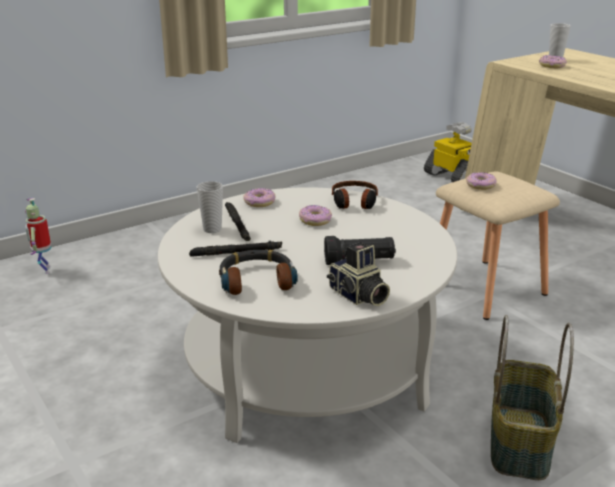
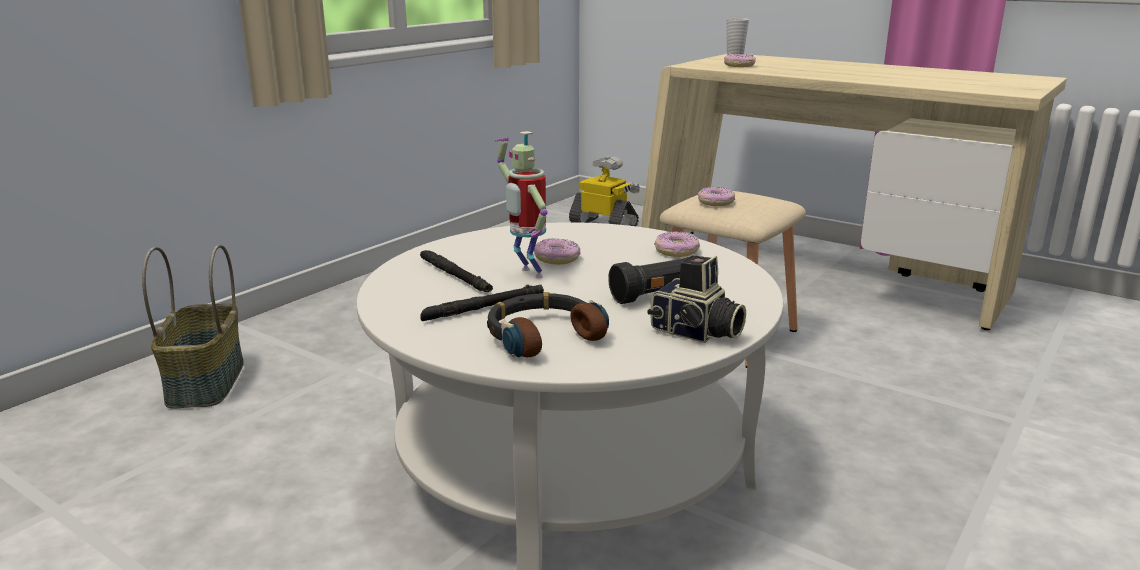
camera: 20 degrees left, 5 degrees down
toy robot [25,198,51,274] -> toy robot moved to [495,131,548,278]
cup [197,181,223,233] -> none
donut [243,188,276,207] -> donut moved to [654,231,700,257]
headphones [332,181,378,209] -> none
basket [491,315,574,480] -> basket moved to [142,245,244,408]

